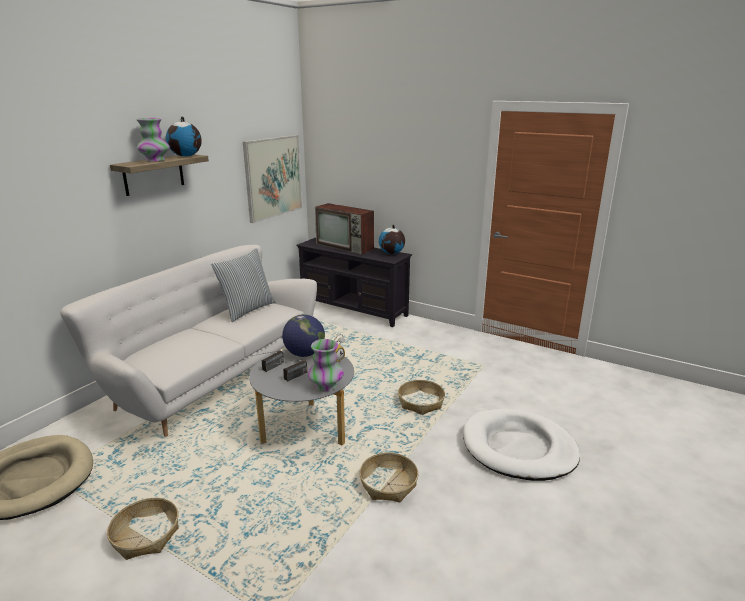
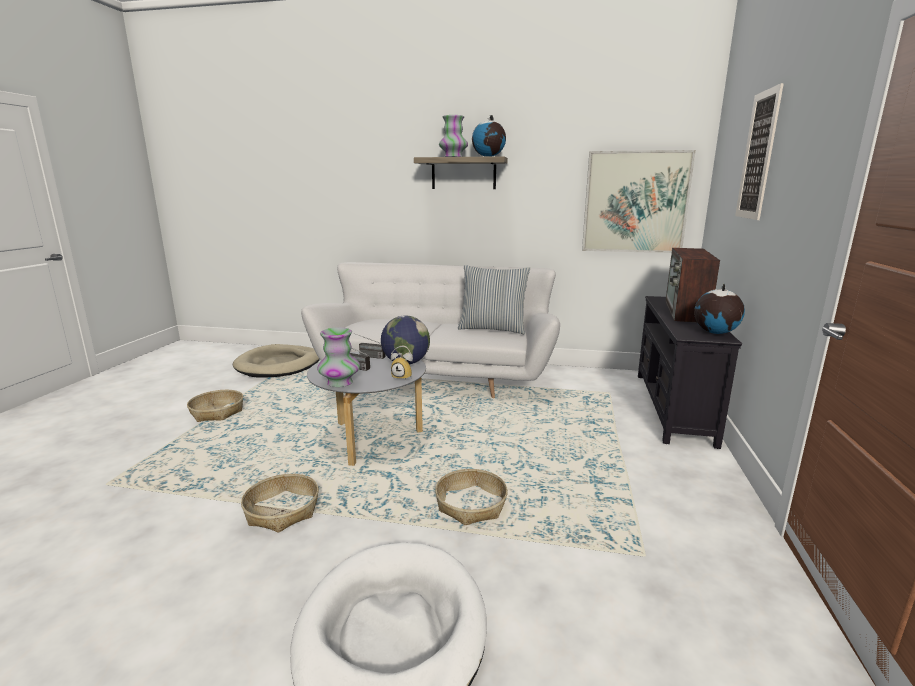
camera: 70 degrees right, 5 degrees down
none -> picture [735,83,784,220]

